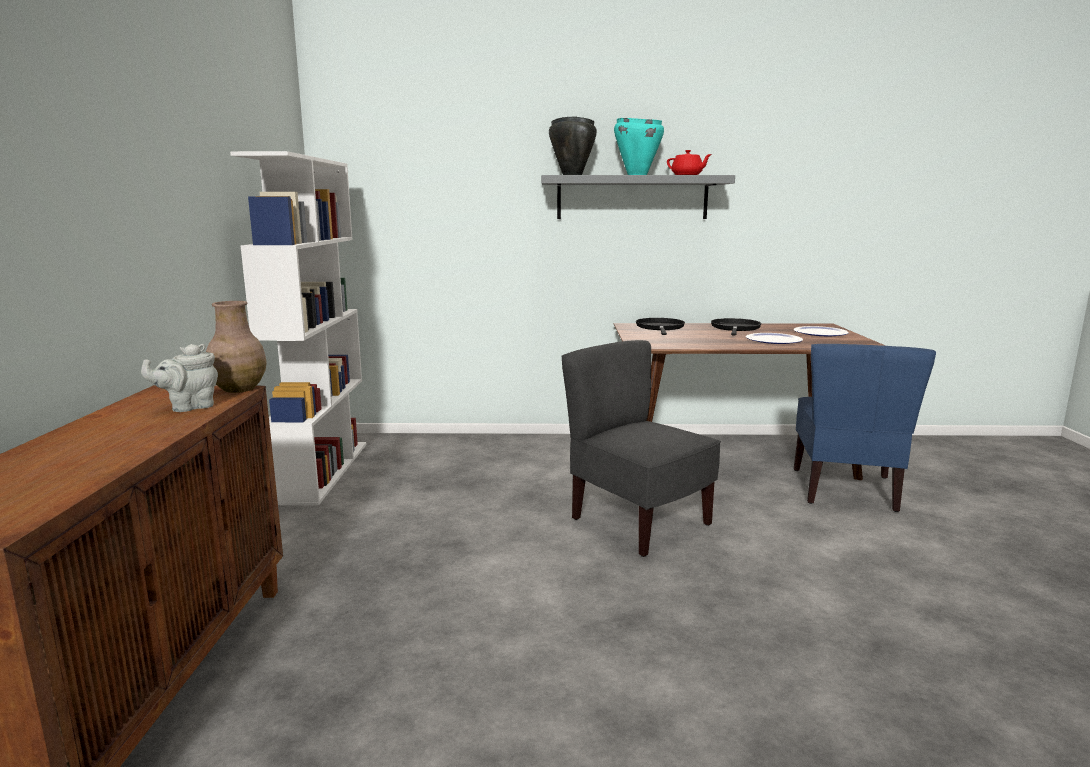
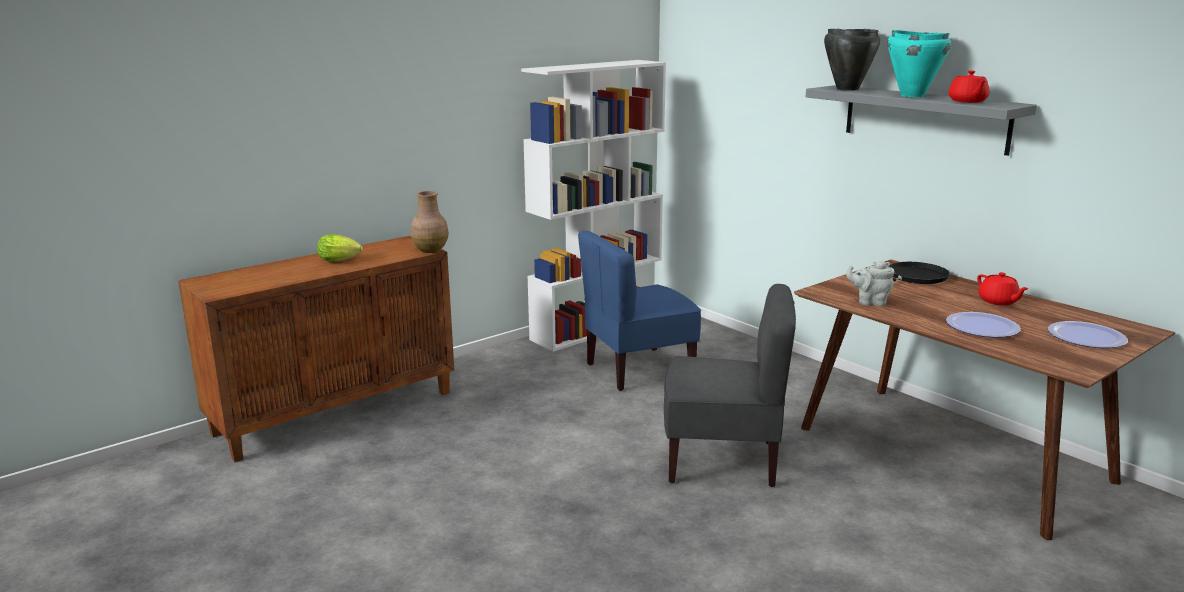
camera: 50 degrees right, 5 degrees up
grey teapot [141,344,218,412] -> grey teapot moved to [846,261,894,306]
grey chair [562,340,721,557] -> grey chair turned 90 degrees clockwise [664,284,796,487]
black frying pan [711,318,762,335] -> red teapot [977,272,1029,305]
blue chair [794,344,936,512] -> blue chair moved to [578,231,701,391]
none -> lettuce [317,234,363,262]

